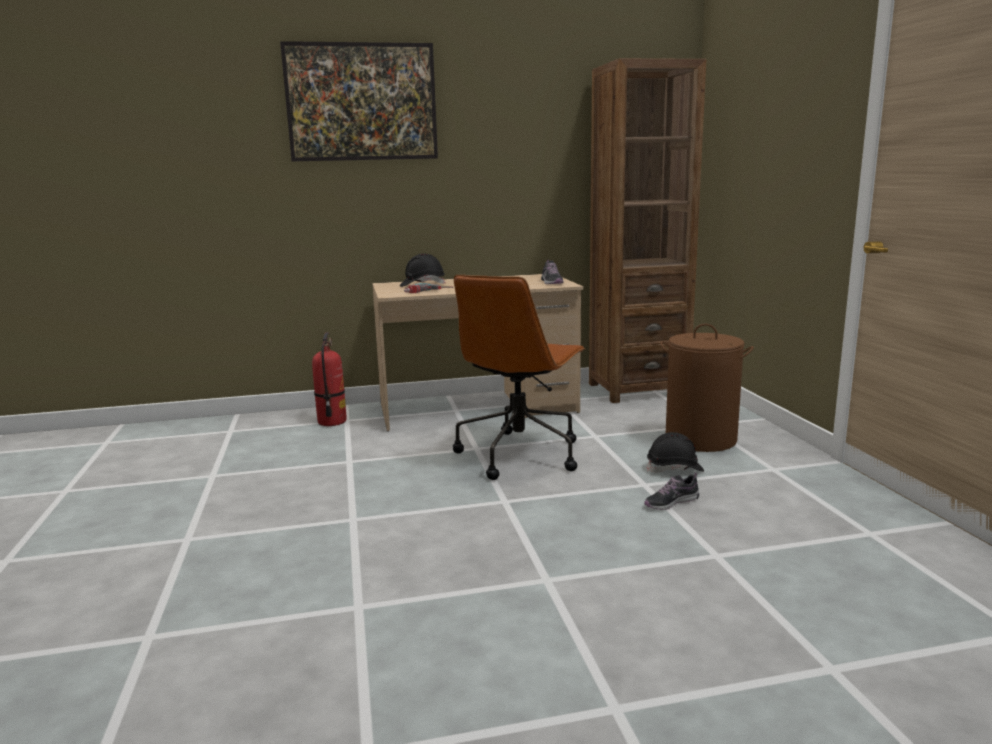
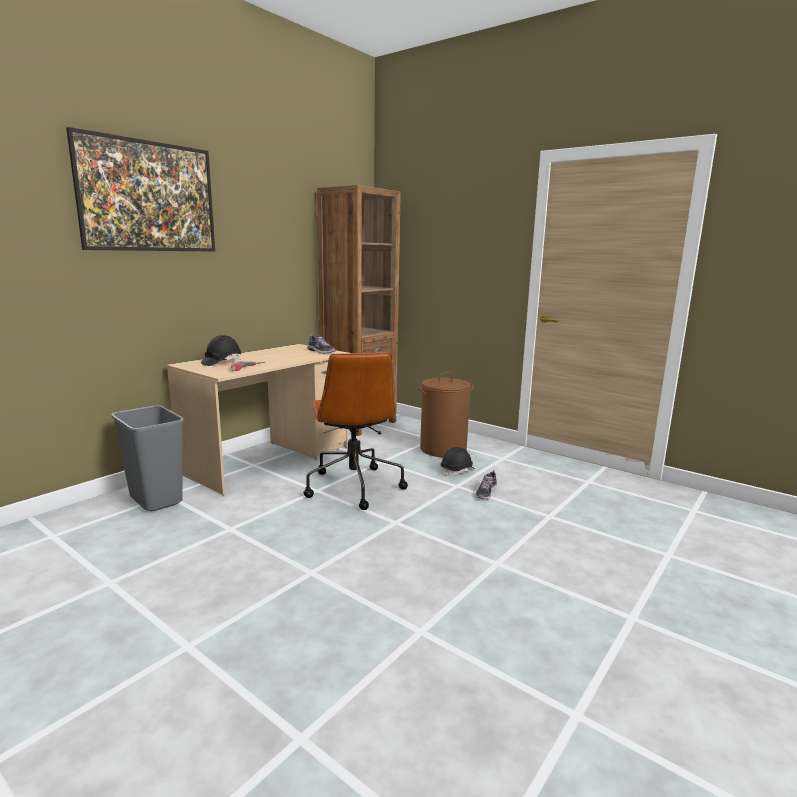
camera: 40 degrees left, 0 degrees up
fire extinguisher [312,332,347,426] -> grey trash can [111,405,184,511]

